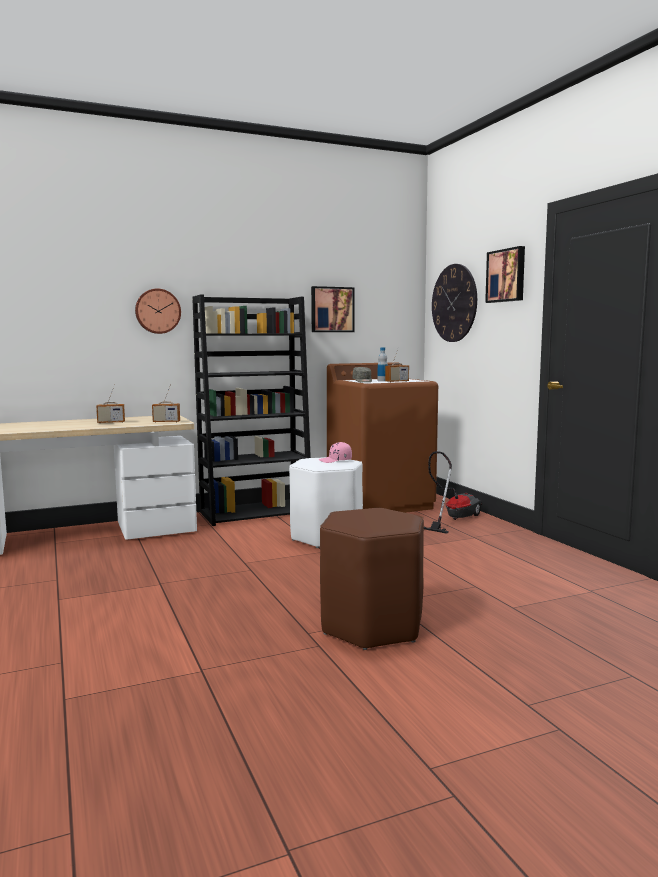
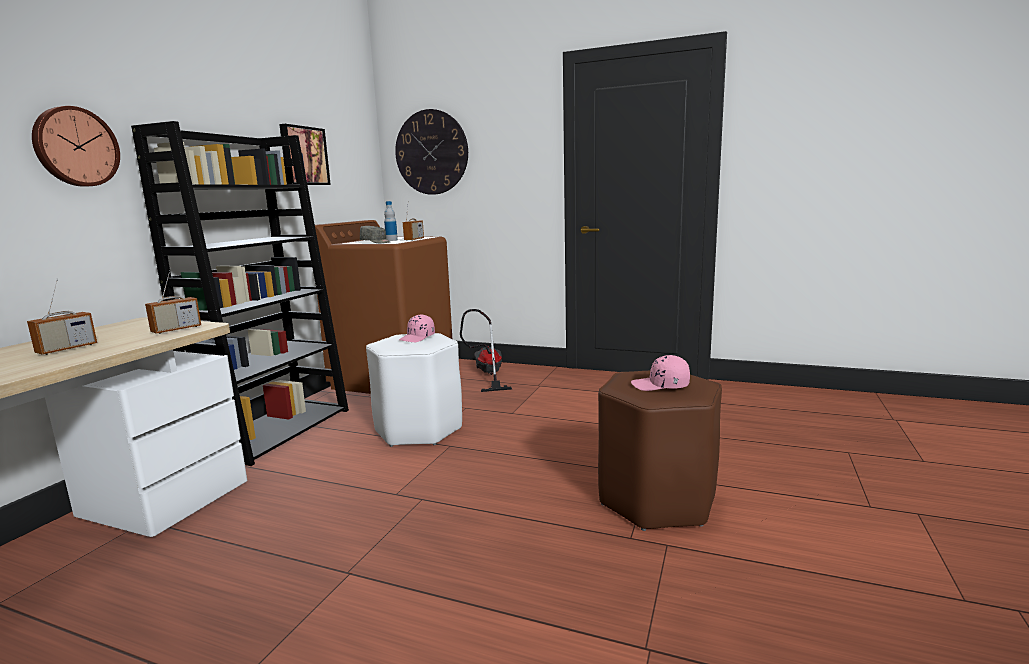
camera: 45 degrees left, 5 degrees up
picture [485,246,525,303] -> none
none -> pink cap [631,355,690,391]

